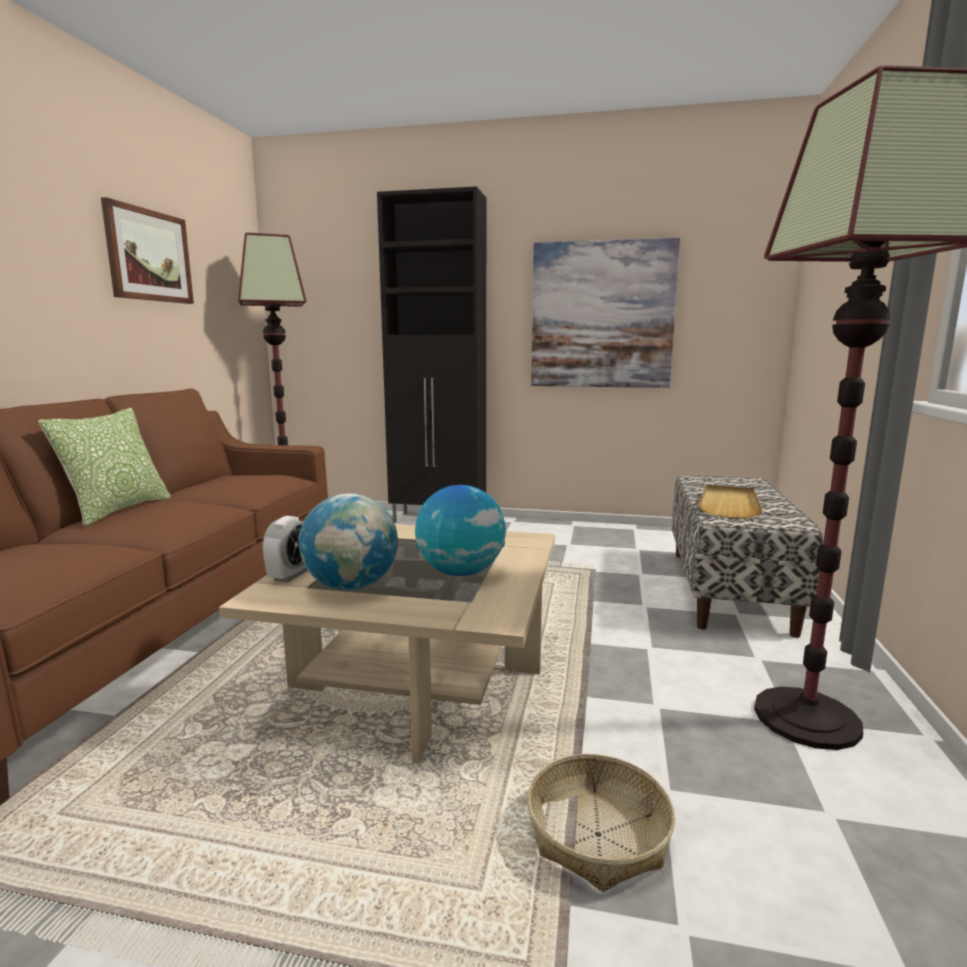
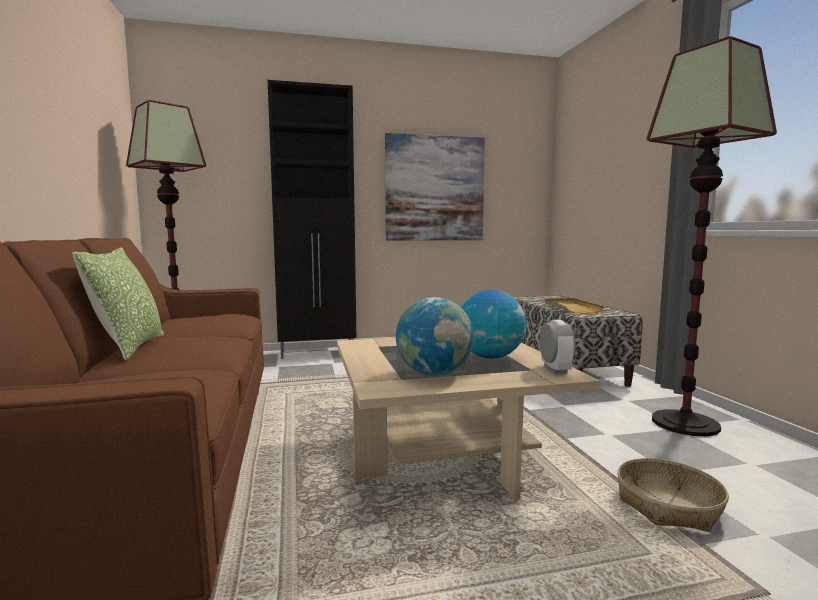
camera: 25 degrees left, 5 degrees down
picture [101,197,194,304] -> none
alarm clock [262,516,307,583] -> alarm clock moved to [540,320,575,374]

